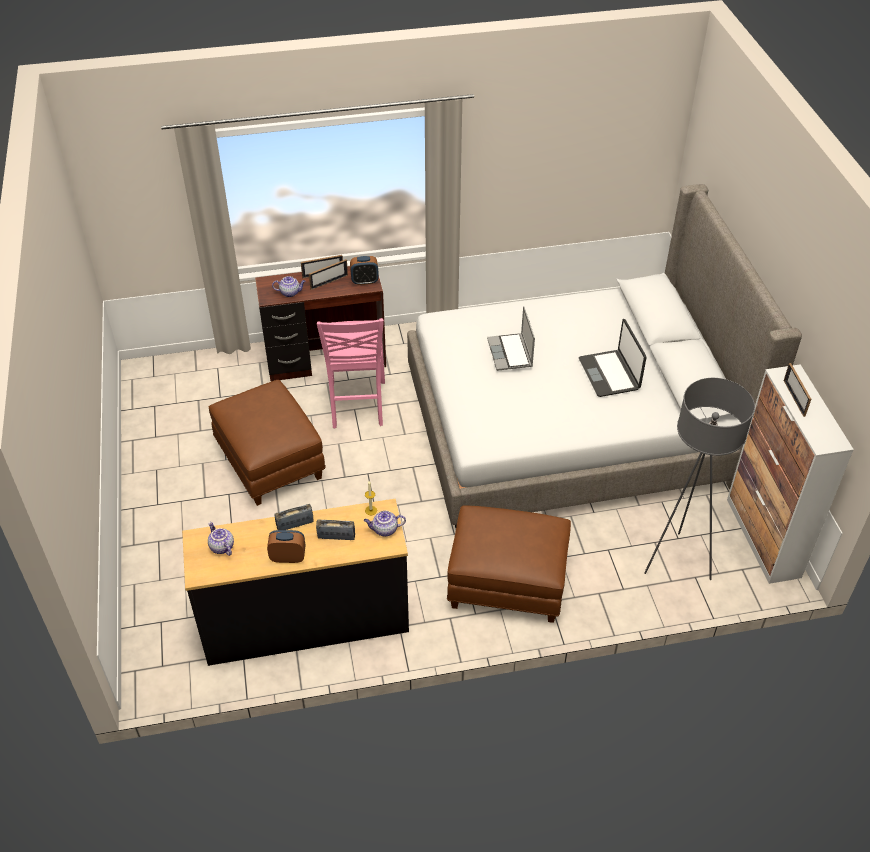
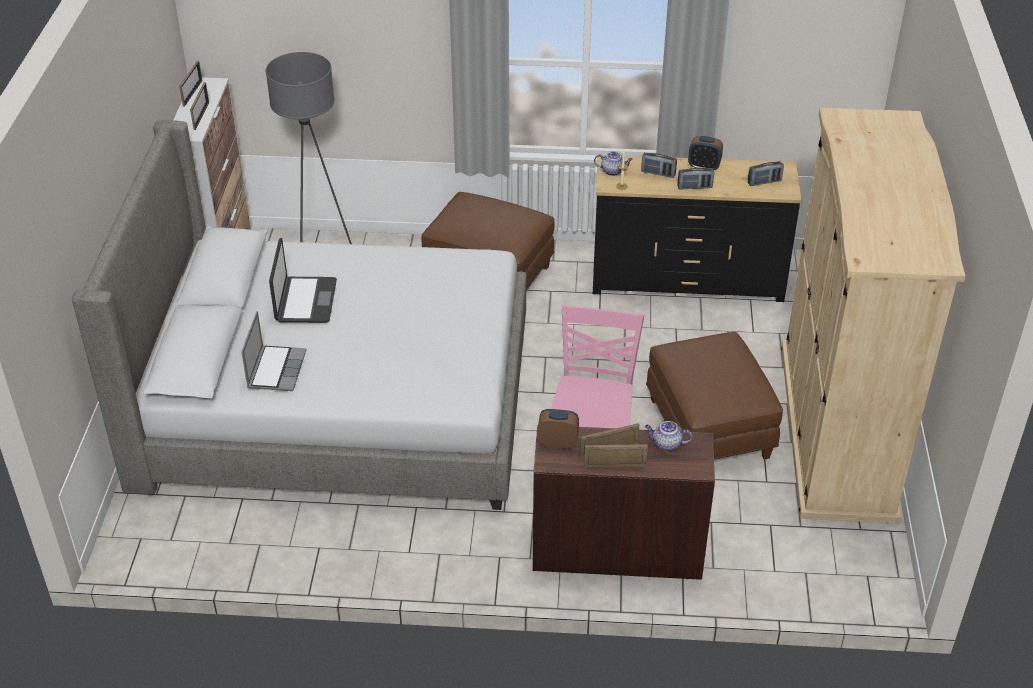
camera: 165 degrees left, 5 degrees down
teapot [208,522,234,556] -> radio [748,161,784,186]
laptop [487,306,535,371] -> laptop moved to [241,311,307,391]
none -> picture frame [179,61,202,107]
none -> beige wardrobe [781,108,966,524]

